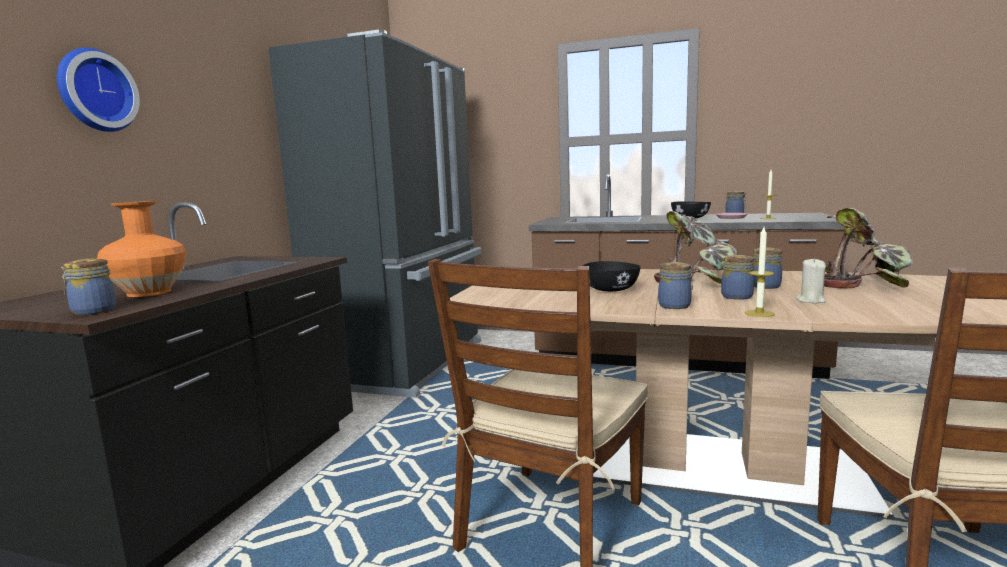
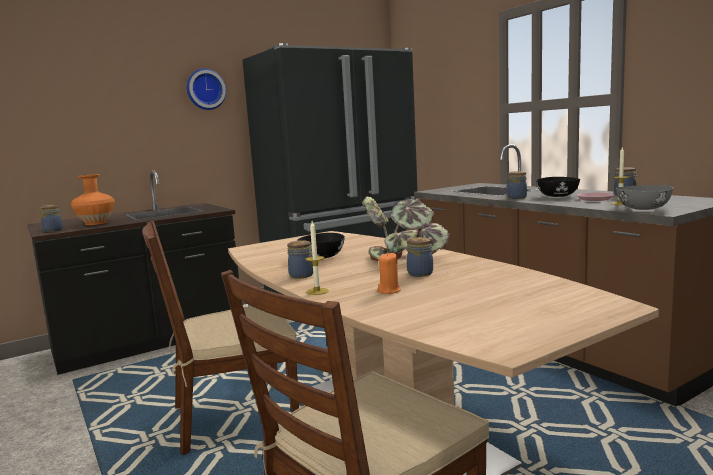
camera: 40 degrees right, 0 degrees up
wall clock [57,48,140,132] -> wall clock moved to [187,68,226,110]
jar [721,255,754,300] -> jar moved to [507,171,527,199]
beige candle [796,258,826,304] -> orange candle [377,252,401,294]
potted plant [824,208,913,288] -> none
none -> grey bowl [616,185,673,210]

